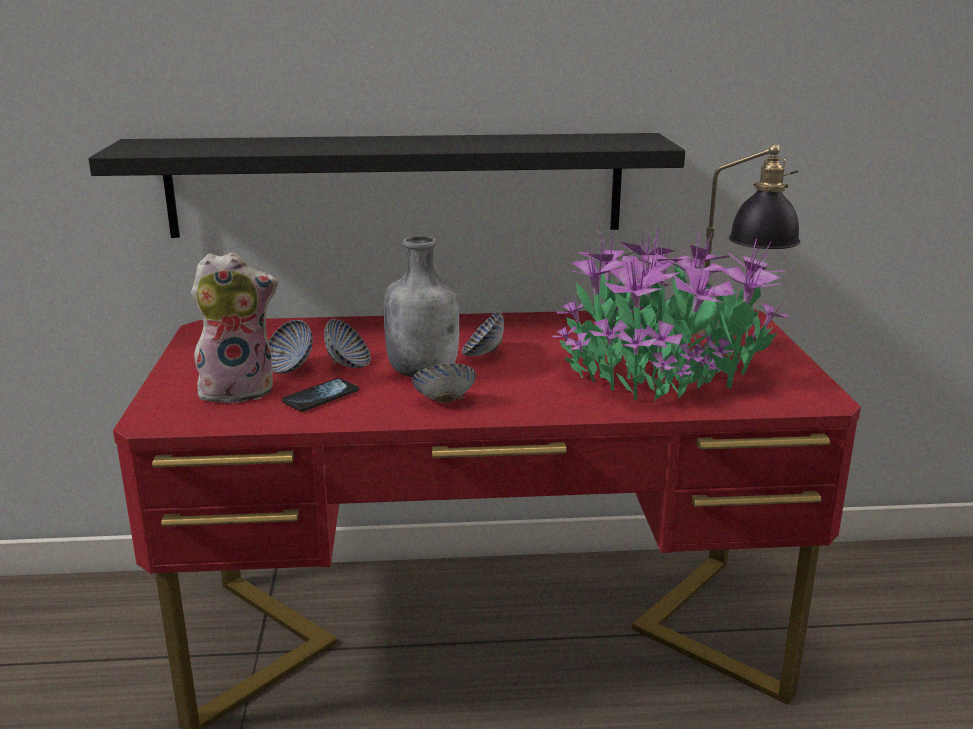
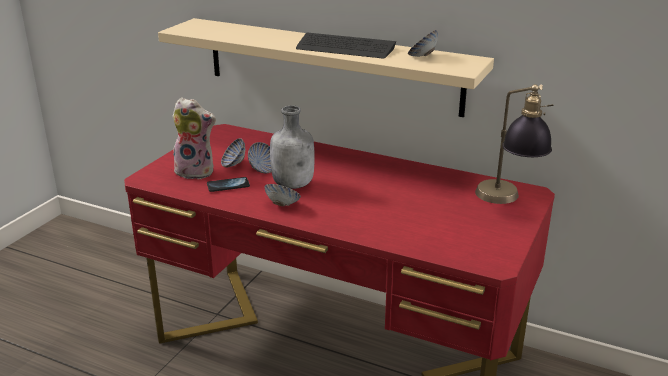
camera: 30 degrees right, 5 degrees up
black shelf [88,133,685,238] -> beige shelf [158,18,494,117]
bowl [462,311,504,356] -> bowl moved to [408,30,438,57]
potted plant [552,225,790,401] -> none
none -> keyboard [296,32,396,59]

